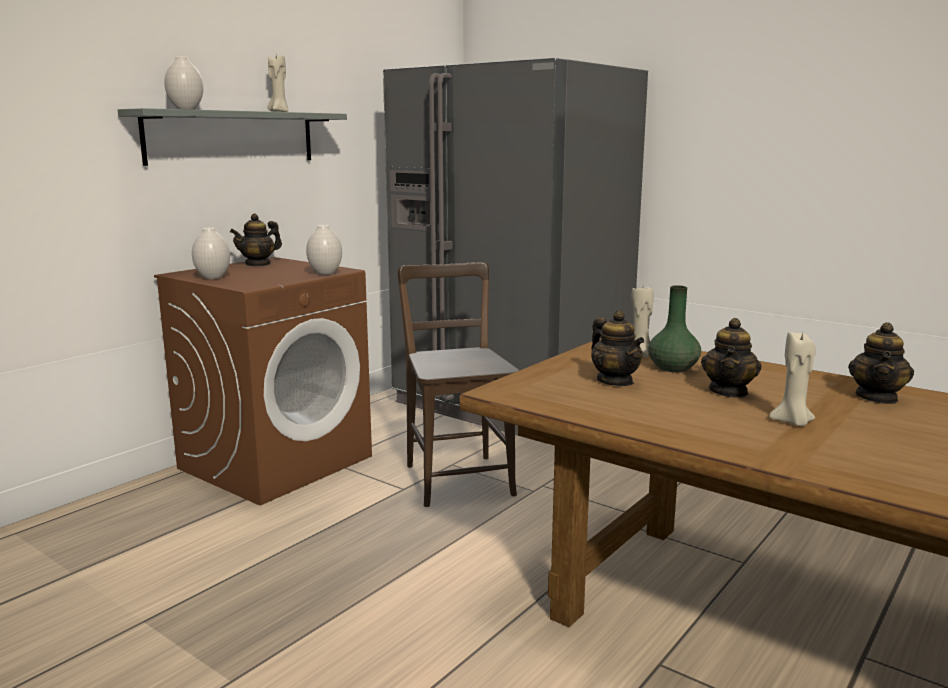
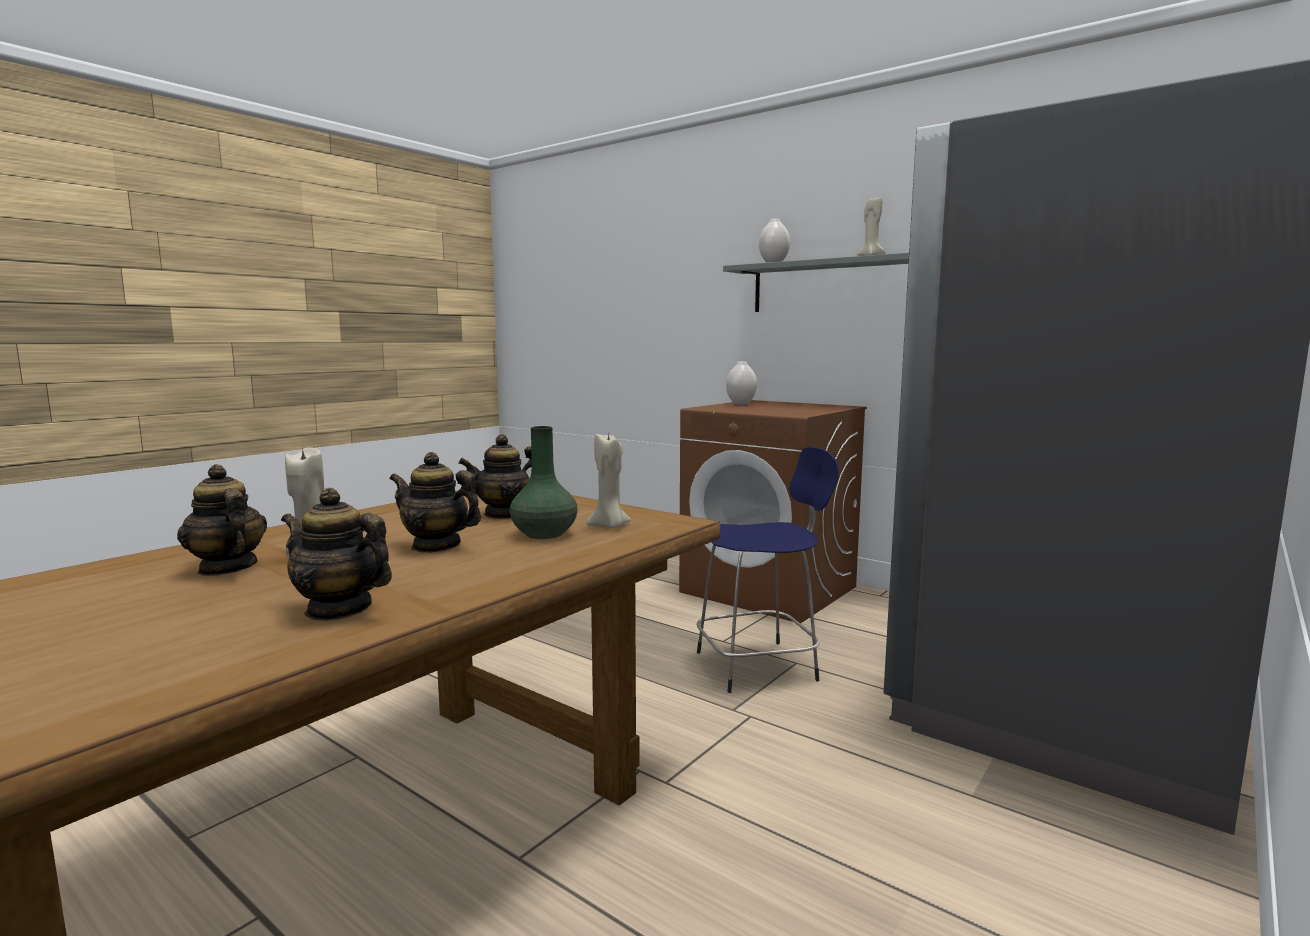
camera: 90 degrees right, 5 degrees down
teapot [230,214,282,266] -> teapot moved to [177,464,267,576]
white vase [306,225,342,275] -> none
brown chair [398,262,519,507] -> blue stool [696,447,839,693]

